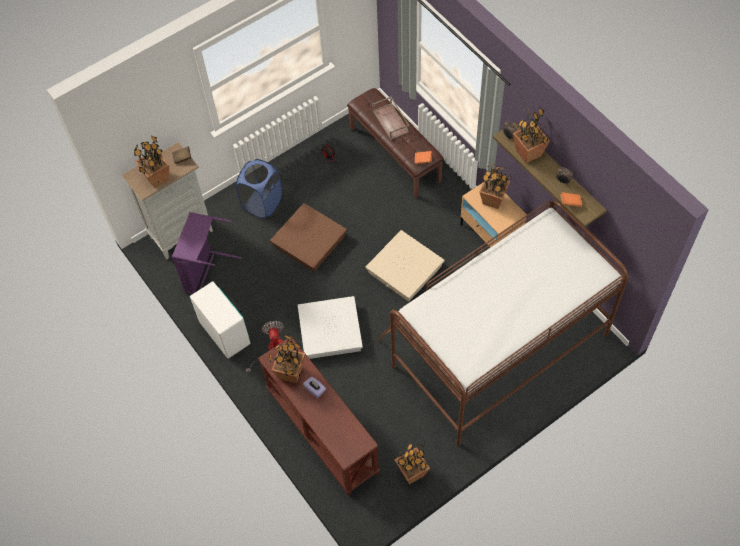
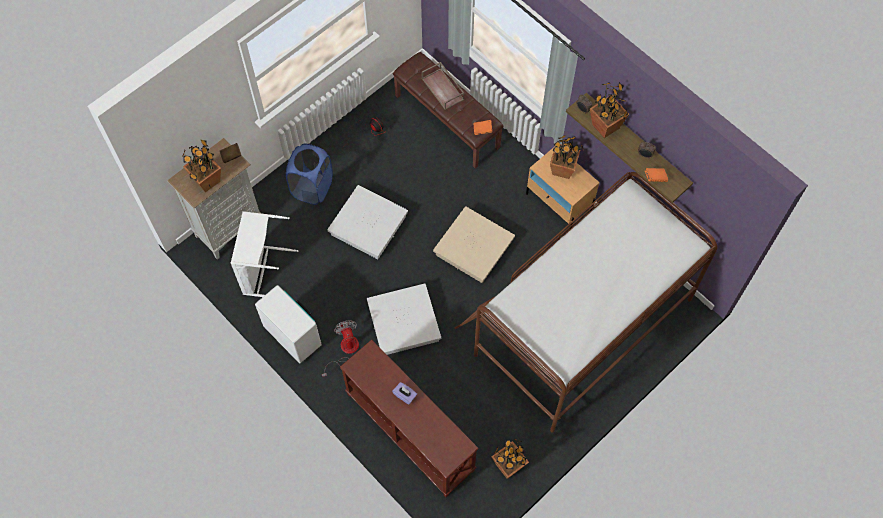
camera: 10 degrees left, 5 degrees up
purple laundry basket [172,212,241,294] -> white laundry basket [231,211,298,297]
potted plant [269,335,305,383] -> none
brown storage box [270,203,347,272] -> white storage box [327,185,408,259]

